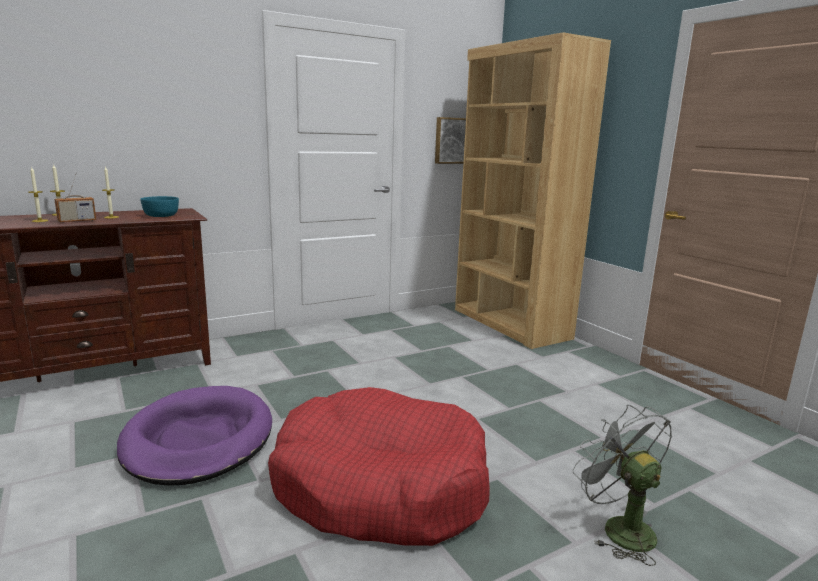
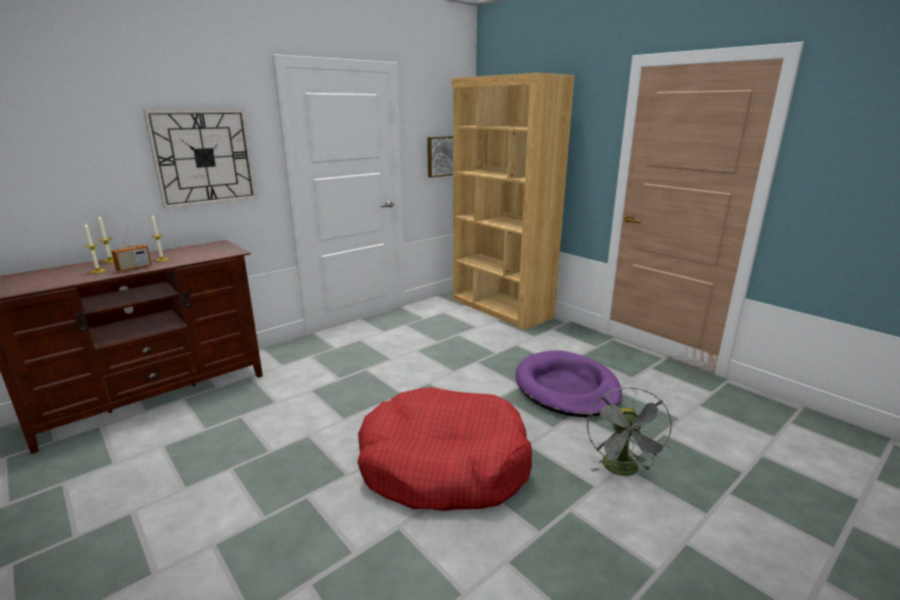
camera: 10 degrees left, 5 degrees up
purple dog bed [117,386,272,486] -> purple dog bed moved to [516,350,622,417]
turquoise bowl [140,196,179,217] -> none
grey fan [572,405,672,566] -> grey fan turned 135 degrees counterclockwise [587,387,675,476]
none -> wall clock [143,109,257,209]

